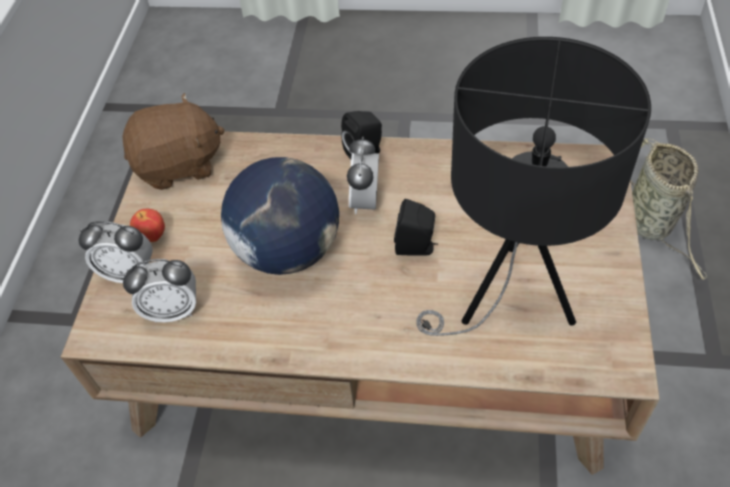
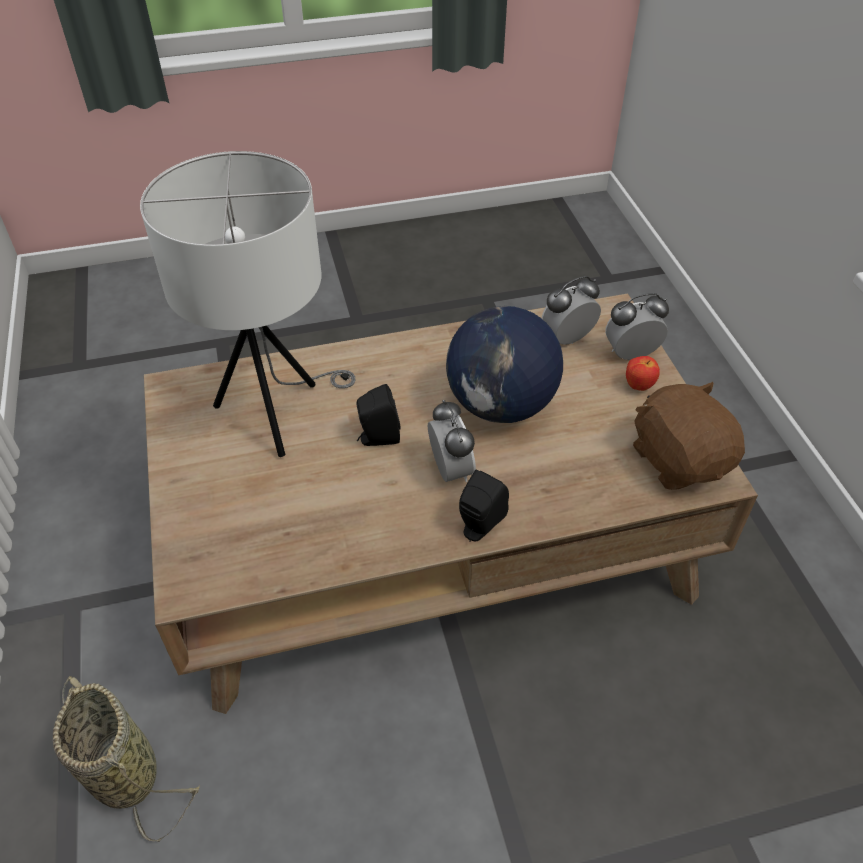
camera: 155 degrees right, 5 degrees down
brown plush toy [123,93,225,190] -> brown plush toy turned 105 degrees clockwise [633,382,745,490]
black table lamp [416,37,651,336] -> white table lamp [140,151,356,457]

